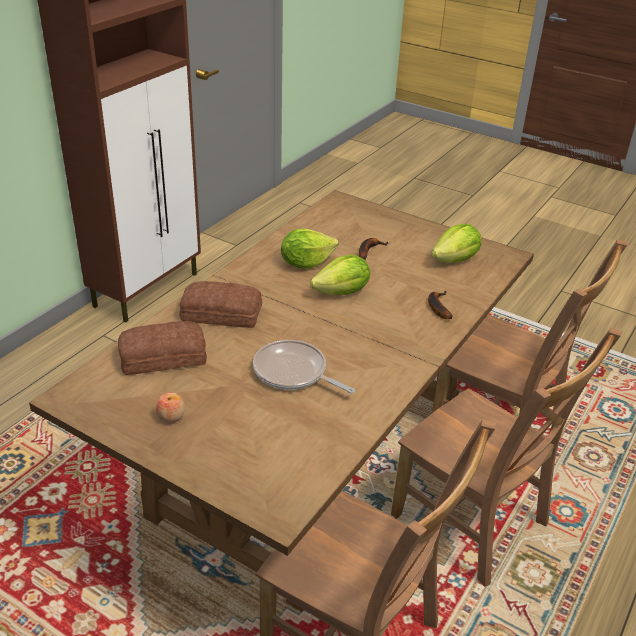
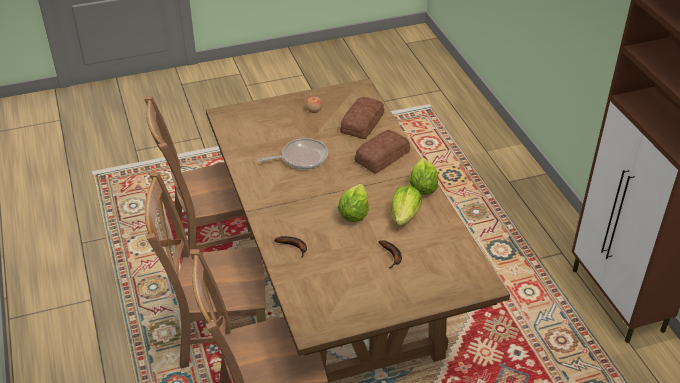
camera: 130 degrees right, 5 degrees up
lettuce [431,224,481,263] -> lettuce moved to [410,158,438,195]

